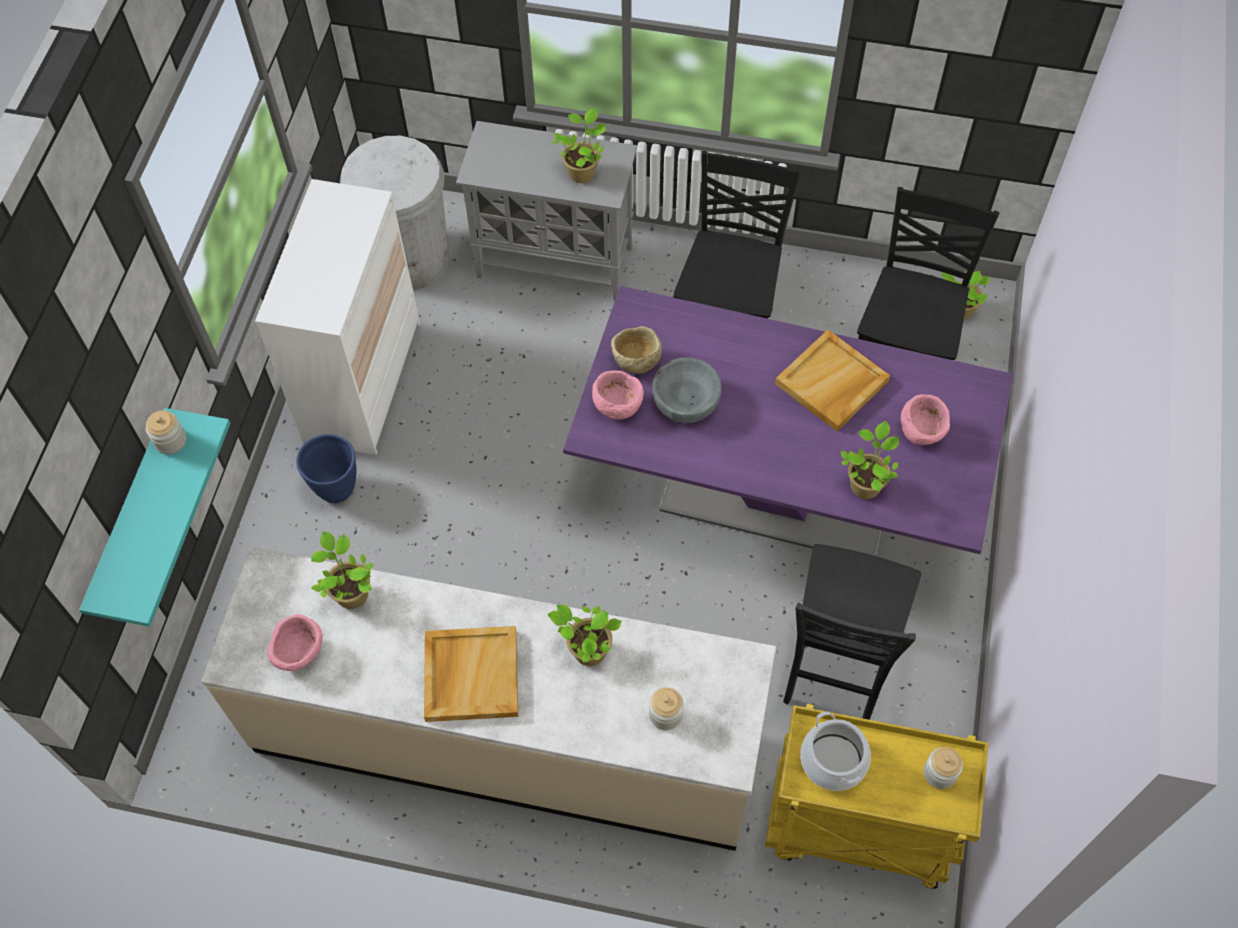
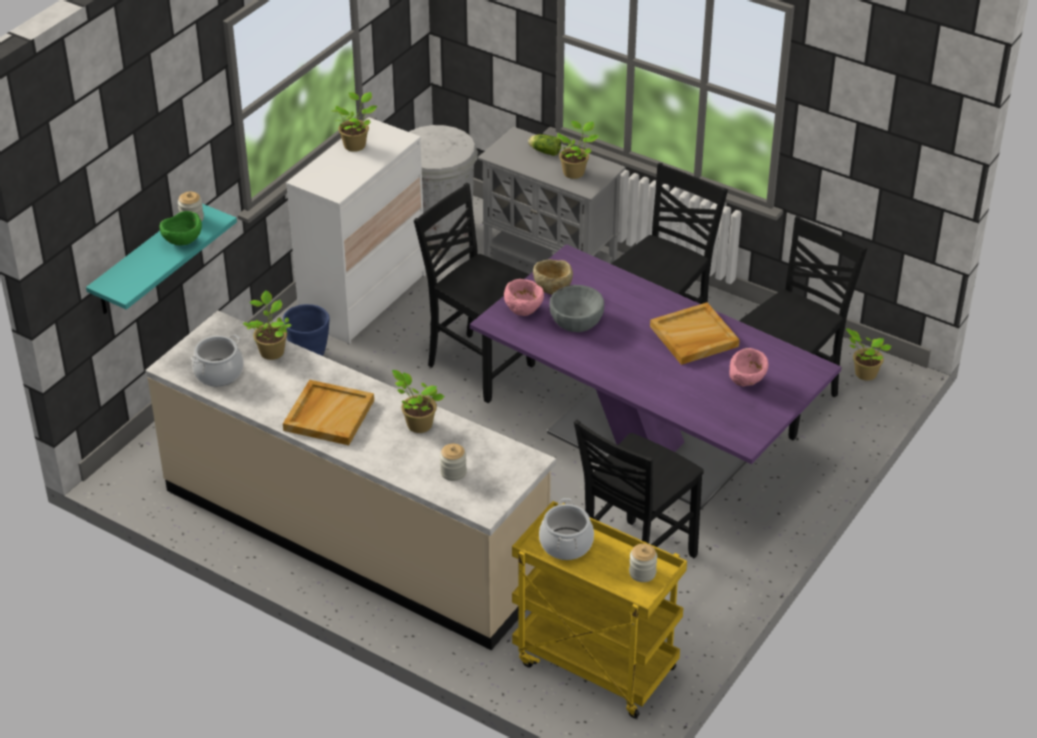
camera: 20 degrees right, 20 degrees down
pink bowl [267,614,323,671] -> cooking pot [191,334,243,386]
potted plant [841,421,899,499] -> potted plant moved to [331,92,377,152]
none -> green bowl [159,211,202,245]
none -> black chair [414,183,535,403]
none -> lettuce [528,134,561,156]

